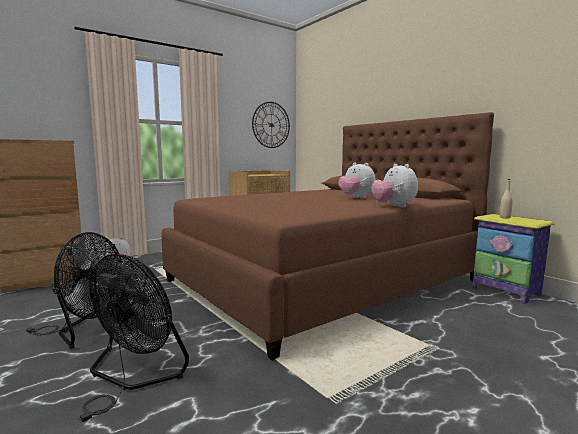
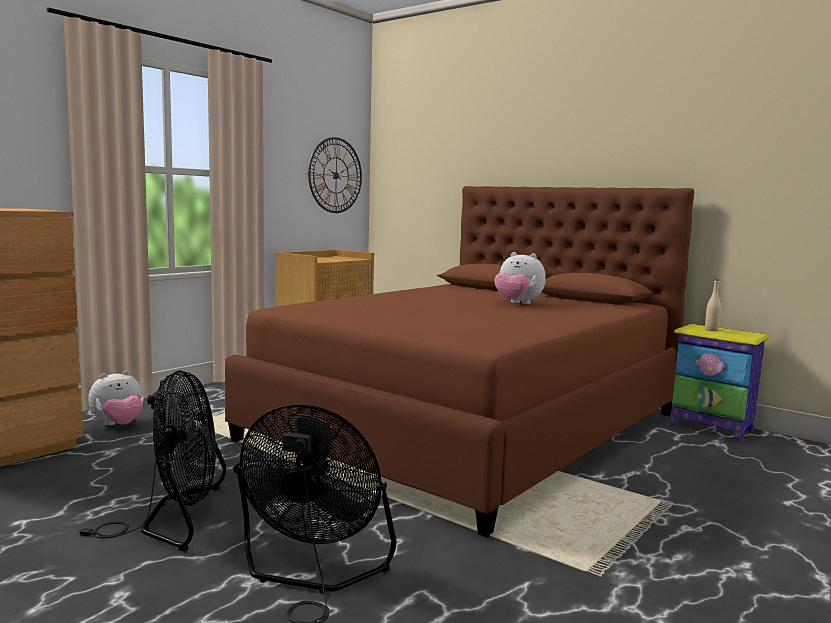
camera: 15 degrees left, 0 degrees up
plush toy [371,164,418,207] -> none

